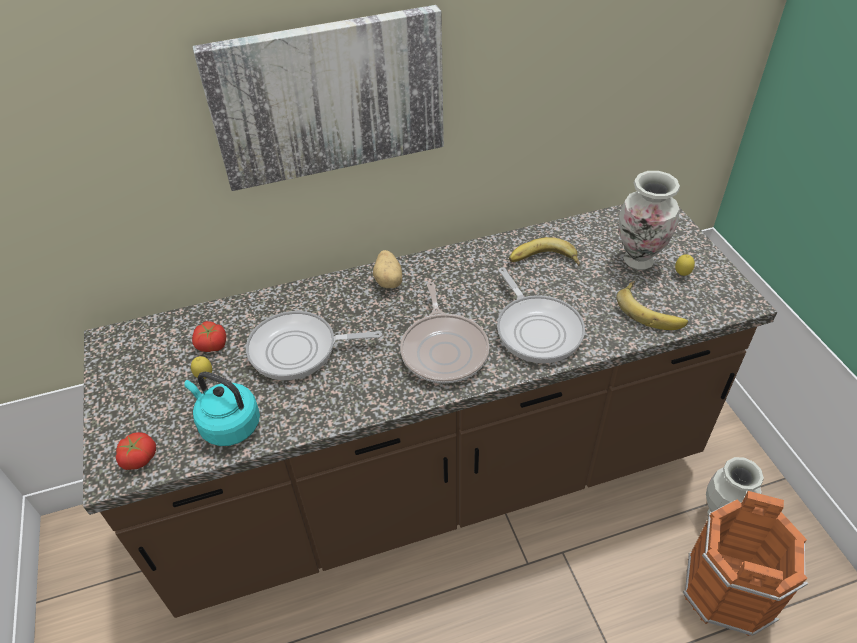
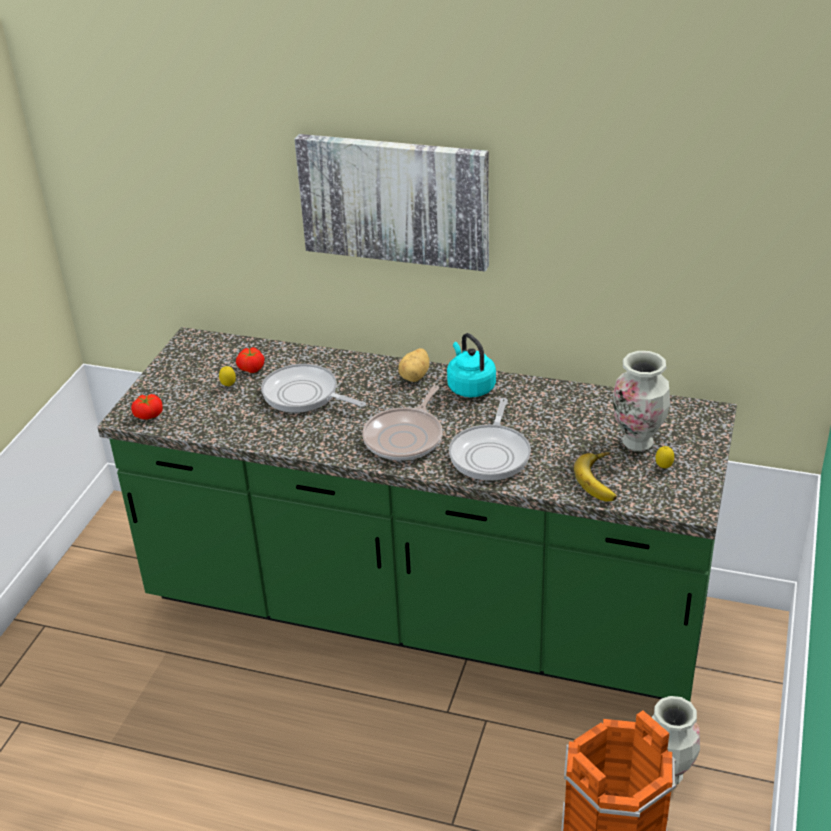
camera: 35 degrees right, 10 degrees down
brown counter [83,204,777,618] -> green counter [97,327,737,701]
turquoise kettle [184,372,260,446] -> turquoise kettle moved to [447,333,496,397]
banana [509,237,580,266] -> none

